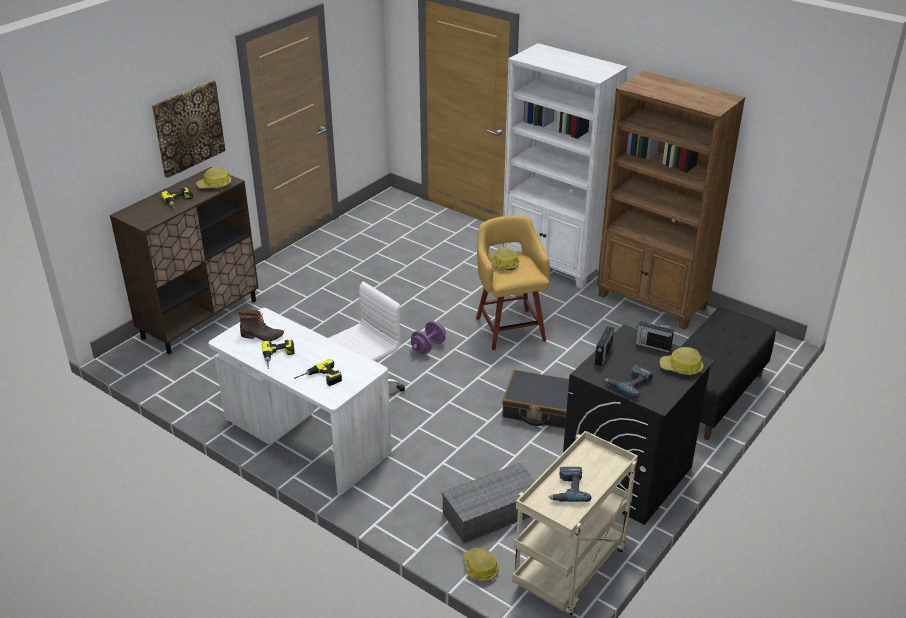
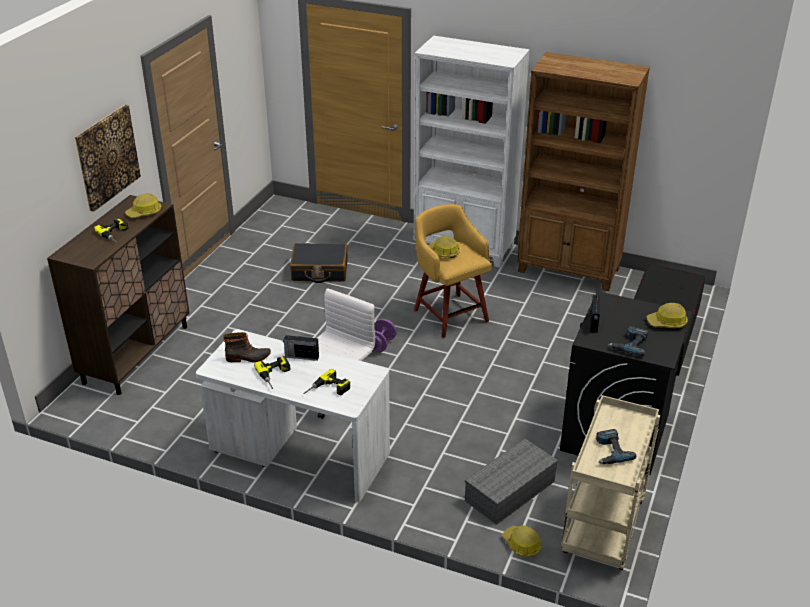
camera: 15 degrees left, 0 degrees up
black suitcase [502,370,569,429] -> black suitcase moved to [290,243,348,283]
radio [636,321,674,353] -> radio moved to [283,335,319,361]

